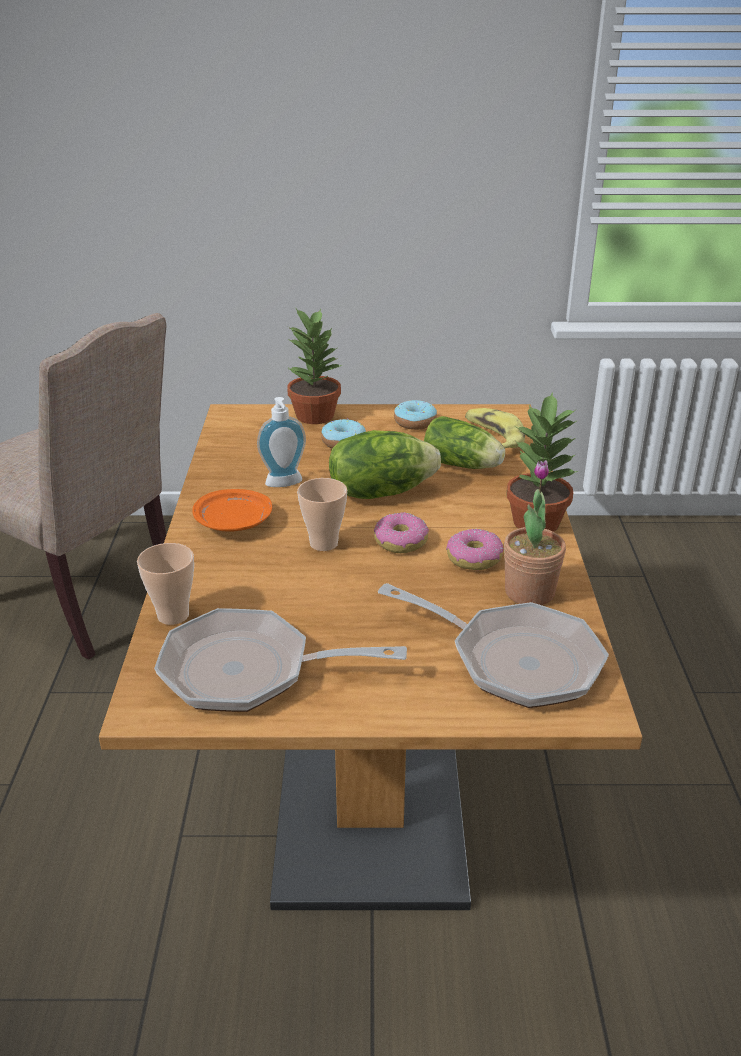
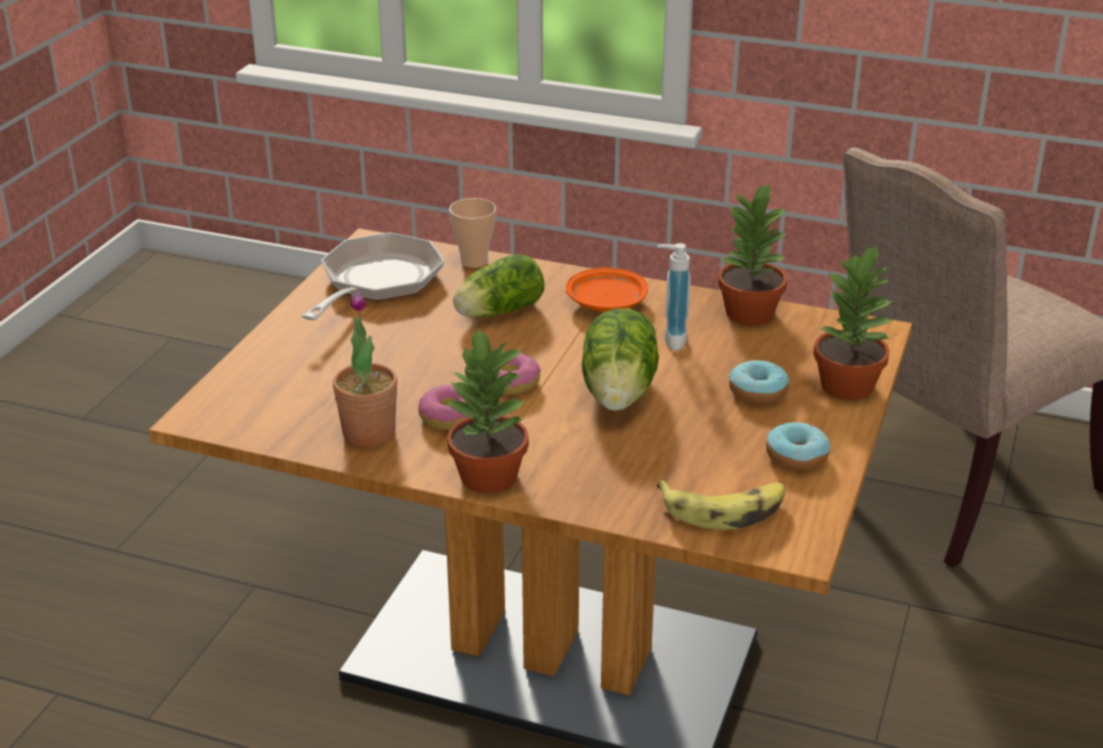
camera: 110 degrees right, 0 degrees up
cup [297,478,347,551] -> none
frying pan [378,583,609,708] -> none
lettuce [424,416,505,469] -> lettuce moved to [453,254,544,317]
none -> potted plant [718,182,788,325]

